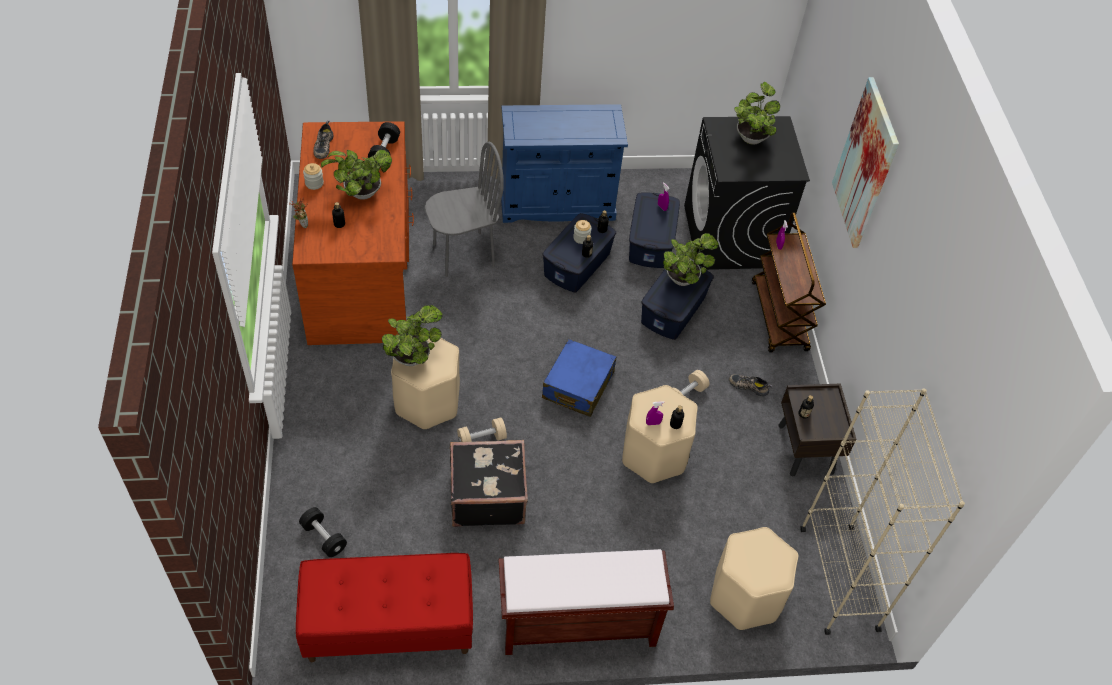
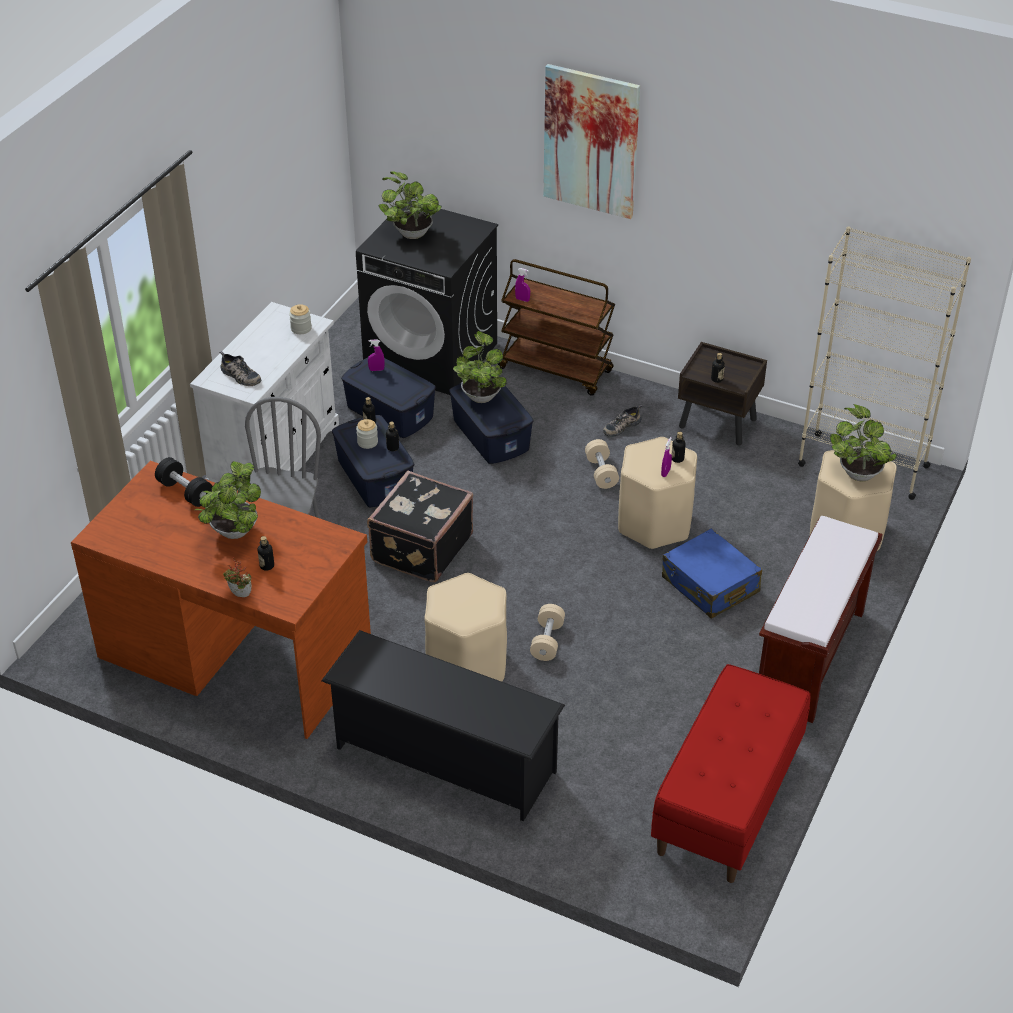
camera: 55 degrees left, 10 degrees down
black dumbbell [299,507,347,557] -> none
jar [303,163,324,190] -> jar moved to [289,304,312,334]
shoe [313,120,334,159] -> shoe moved to [219,351,261,386]
potted plant [382,305,443,366] -> potted plant moved to [830,404,897,482]
black suitcase [450,440,528,527] -> black suitcase moved to [367,471,473,583]
blue cabinet [501,104,628,223] -> white cabinet [190,302,339,483]
blue suitcase [542,339,616,417] -> blue suitcase moved to [662,529,762,619]
none -> black shoe rack [321,630,565,821]

